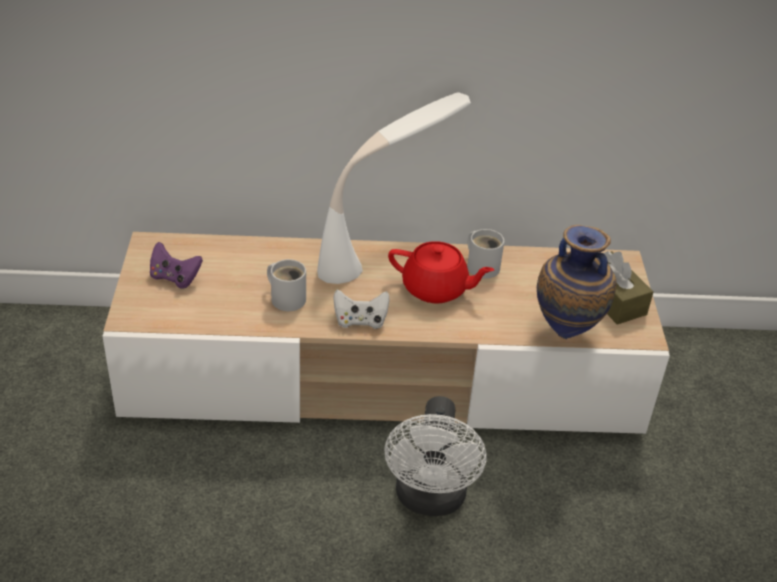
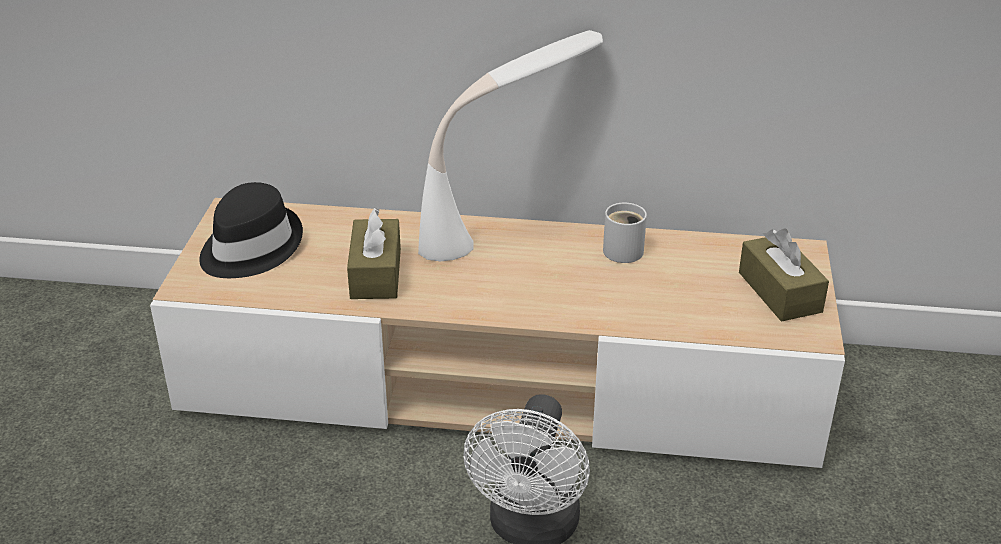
camera: 10 degrees right, 5 degrees down
purple game controller [150,242,203,289] -> black hat [199,182,303,278]
white mug [267,259,306,311] -> brown tissue box [347,208,401,299]
white game controller [333,290,390,329] -> none
red teapot [388,241,494,303] -> none
vase [537,225,617,339] -> none

